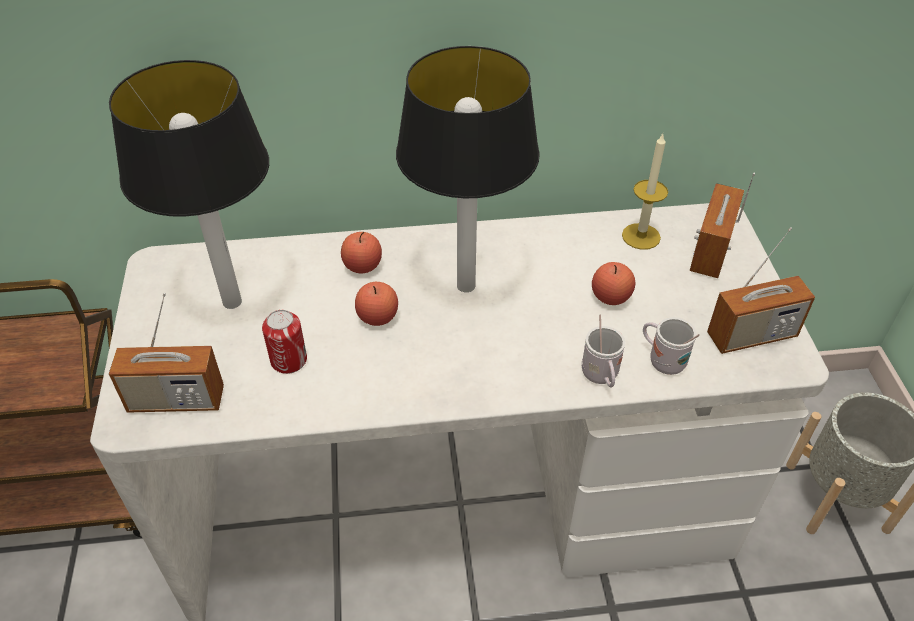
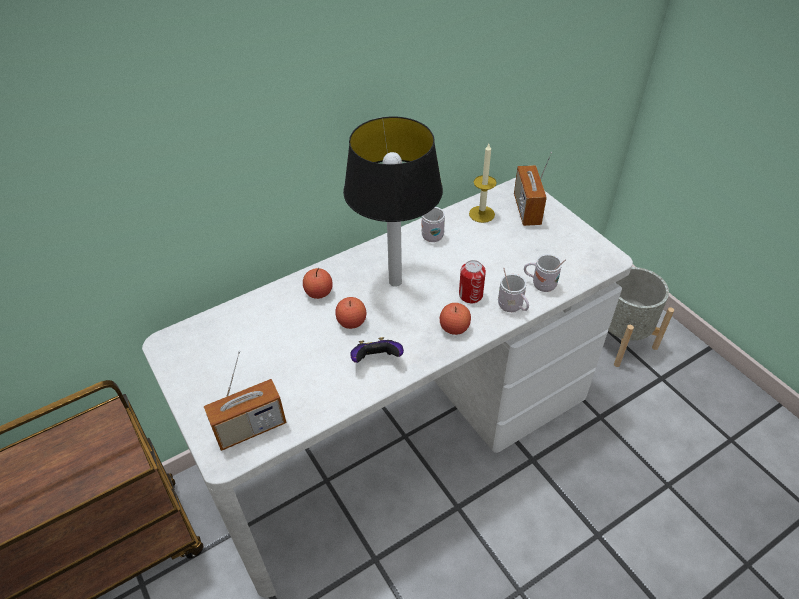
camera: 25 degrees left, 0 degrees up
table lamp [109,60,269,309] -> none
can [262,310,307,374] -> can moved to [459,260,486,303]
apple [592,262,635,305] -> apple moved to [440,303,471,335]
radio [707,227,815,354] -> none
none -> game controller [350,337,404,363]
none -> white mug [422,207,445,242]

